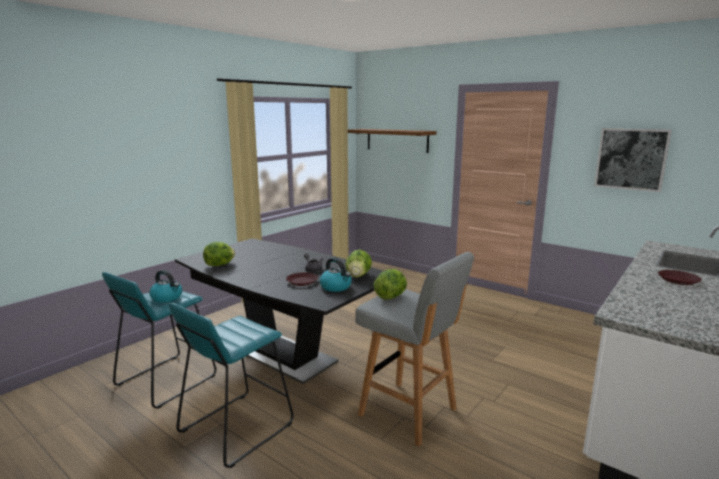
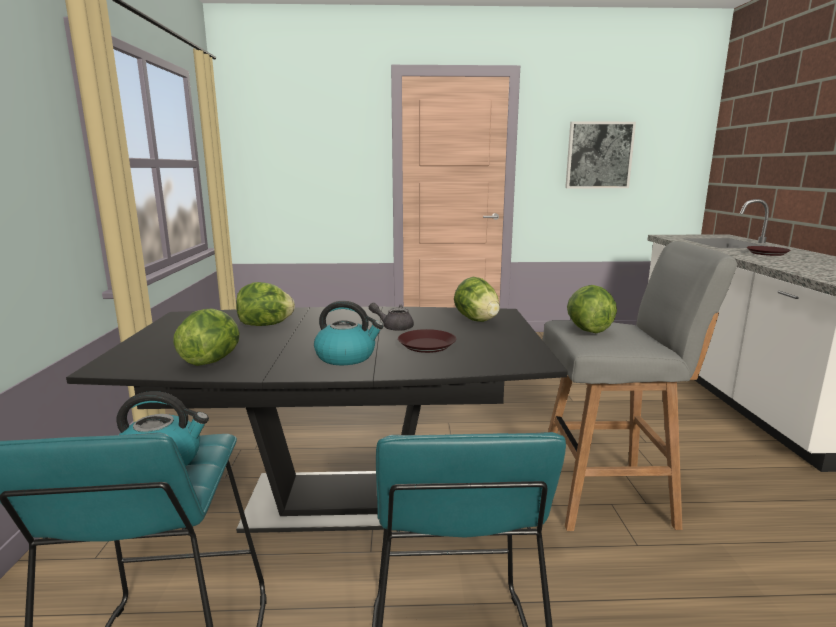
camera: 40 degrees left, 0 degrees up
kettle [320,258,352,292] -> kettle moved to [314,301,383,365]
brown shelf [348,129,437,153] -> none
none -> lettuce [236,282,295,326]

